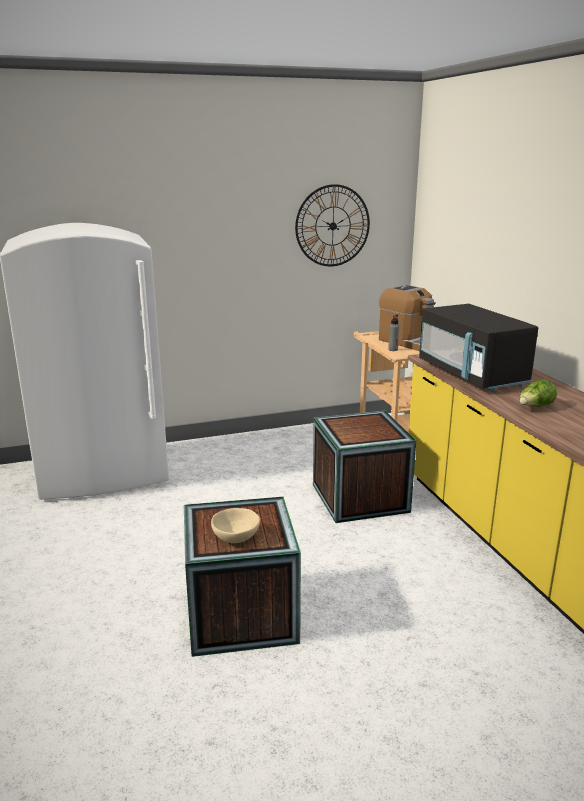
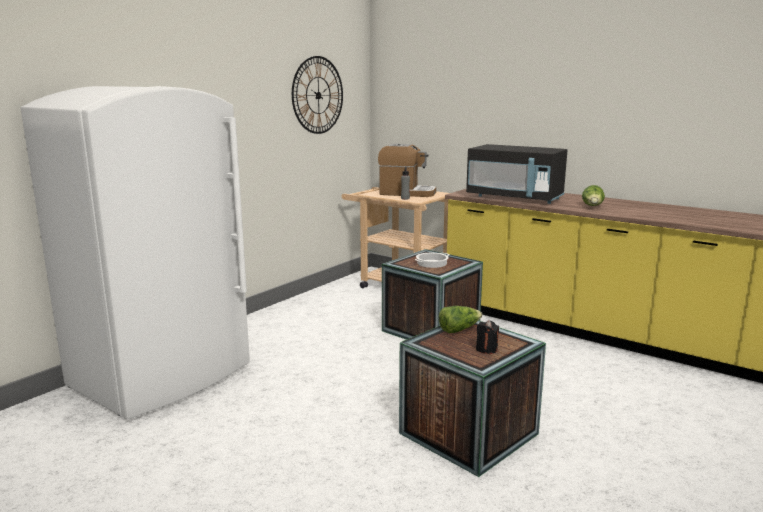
camera: 35 degrees left, 5 degrees down
beige bowl [211,508,260,543] -> black candle [476,320,499,354]
none -> cooking pot [415,253,449,268]
none -> lettuce [439,306,482,333]

